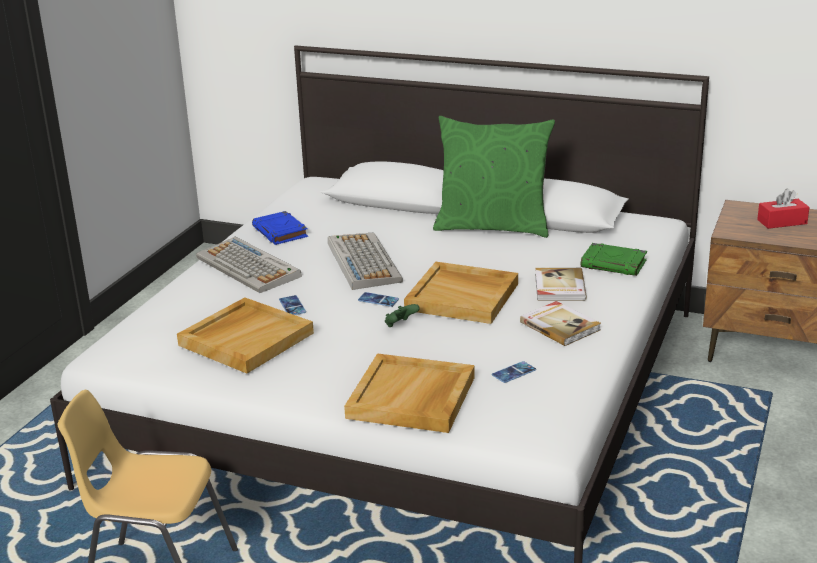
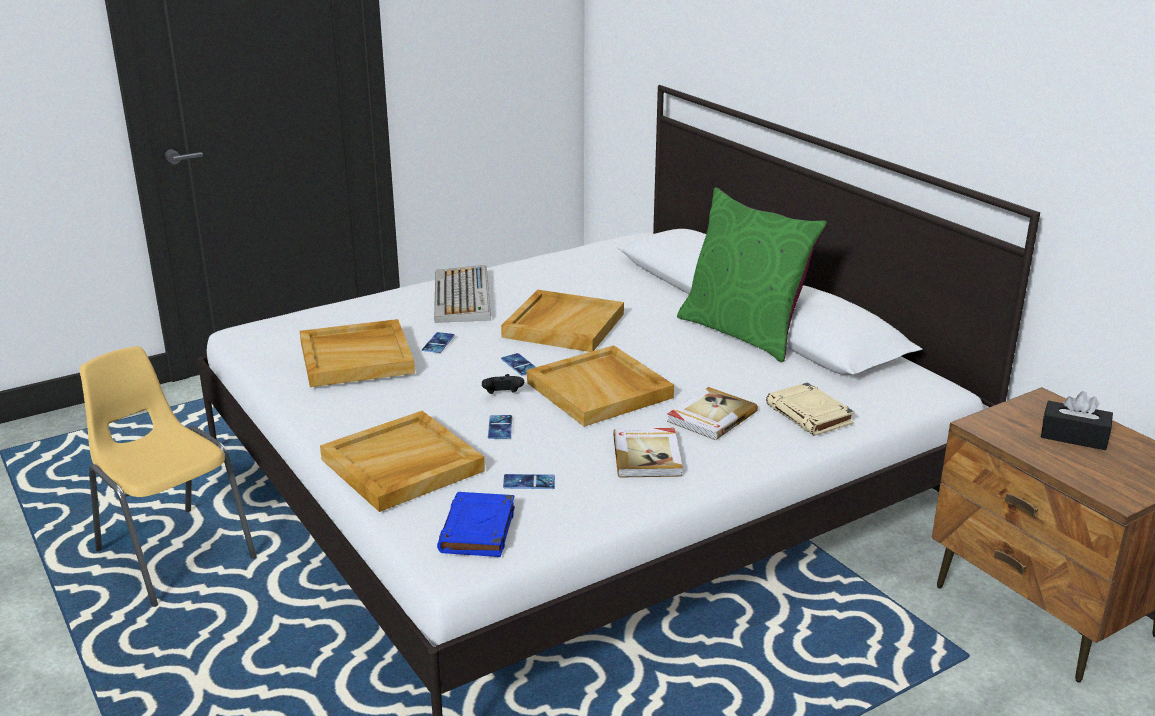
camera: 35 degrees right, 0 degrees up
blue book [252,211,308,245] -> blue book moved to [437,492,515,557]
keyboard [328,233,403,290] -> beige tray [501,290,624,352]
green game controller [385,304,420,327] -> black game controller [482,374,524,394]
green book [581,243,647,276] -> beige book [766,382,855,436]
red tissue box [757,188,809,229] -> black tissue box [1041,391,1113,450]
none -> phone [488,415,512,439]

